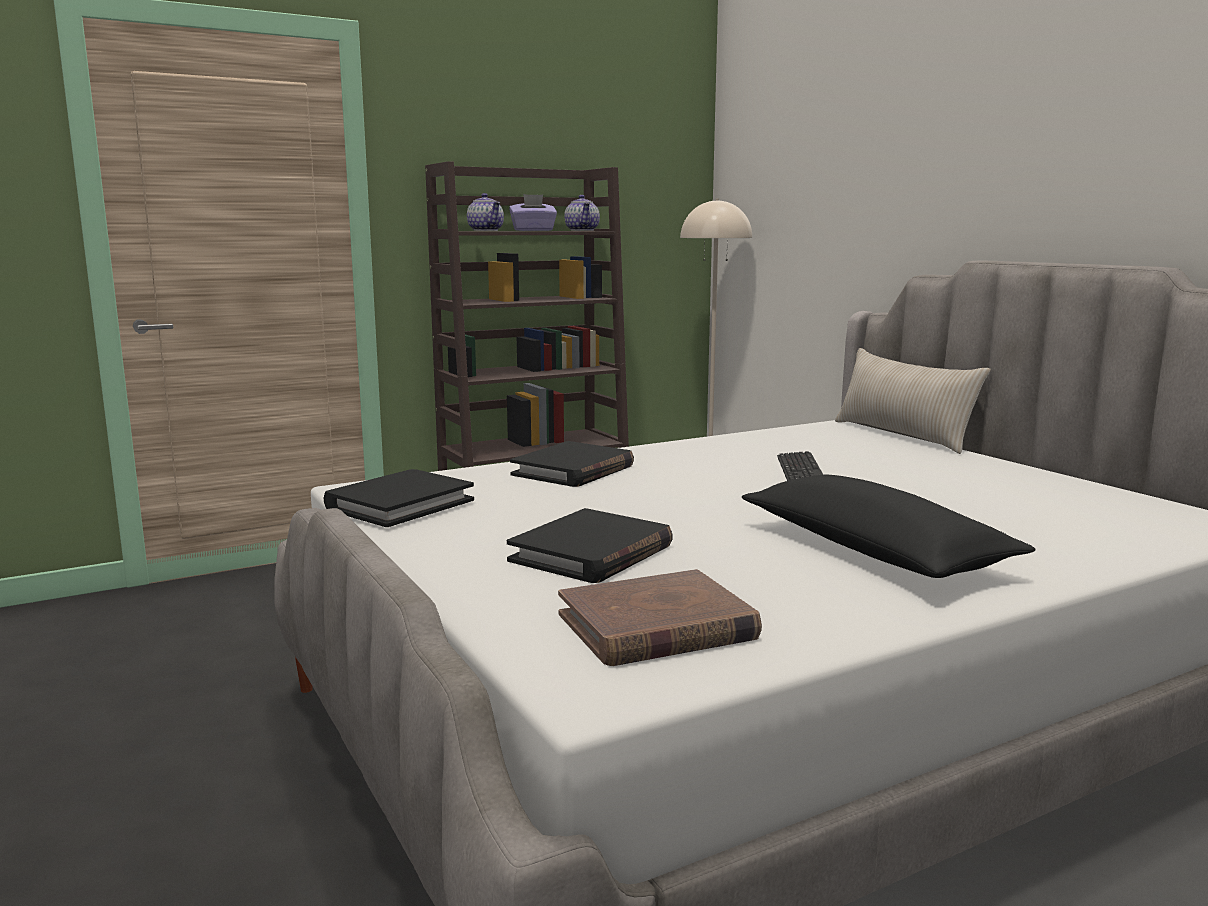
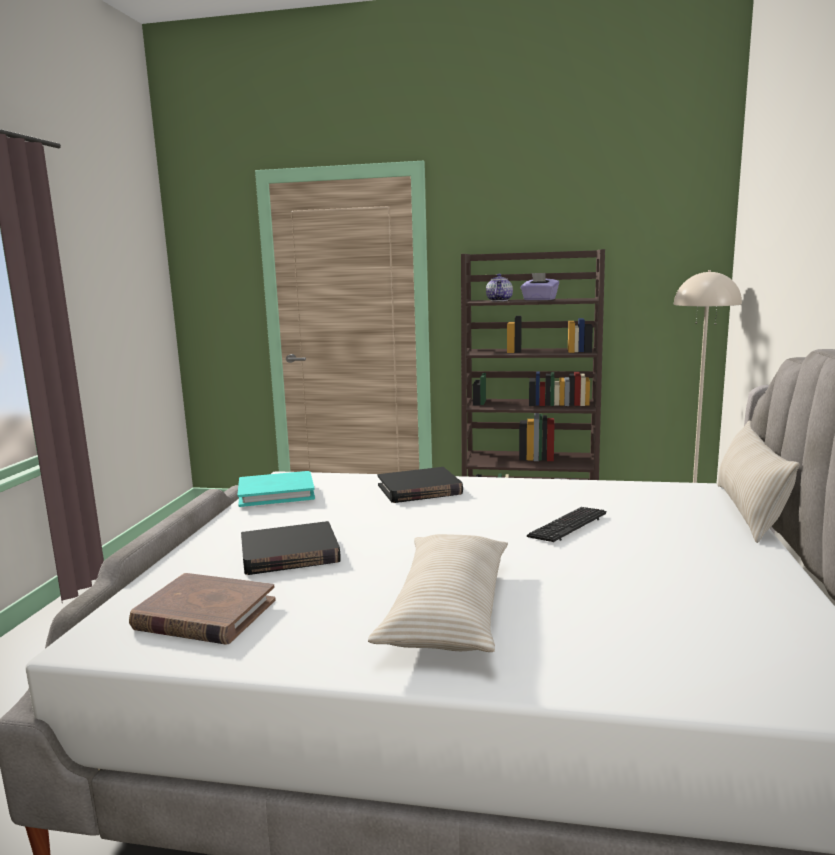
camera: 40 degrees right, 0 degrees up
black book [324,469,474,527] -> turquoise book [238,471,315,507]
teapot [564,195,600,231] -> none
black pillow [742,475,1035,578] -> beige pillow [368,534,508,652]

